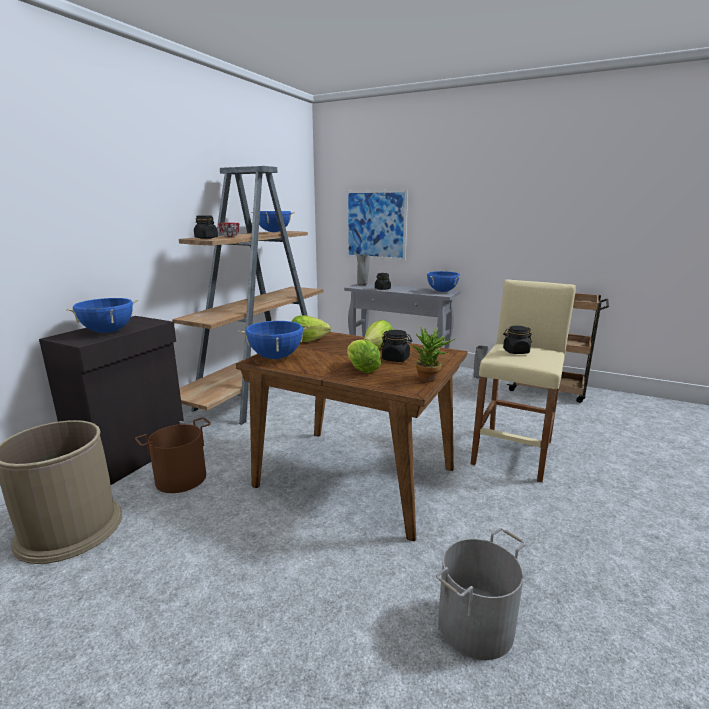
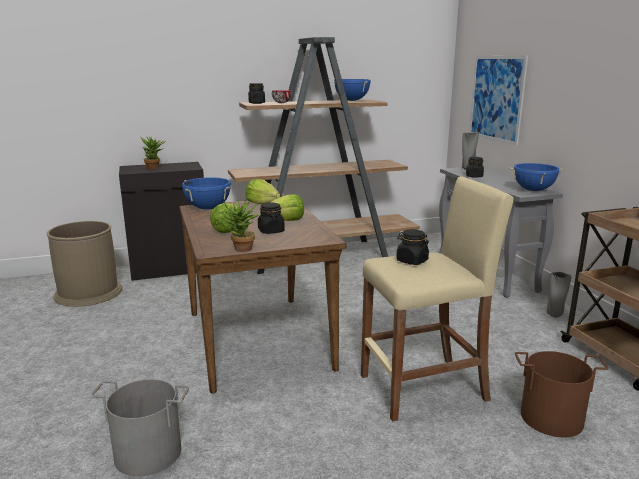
camera: 45 degrees right, 0 degrees up
blue cooking pot [66,298,138,333] -> potted plant [141,136,166,170]
brown bucket [135,417,211,493] -> brown bucket moved to [515,351,609,437]

